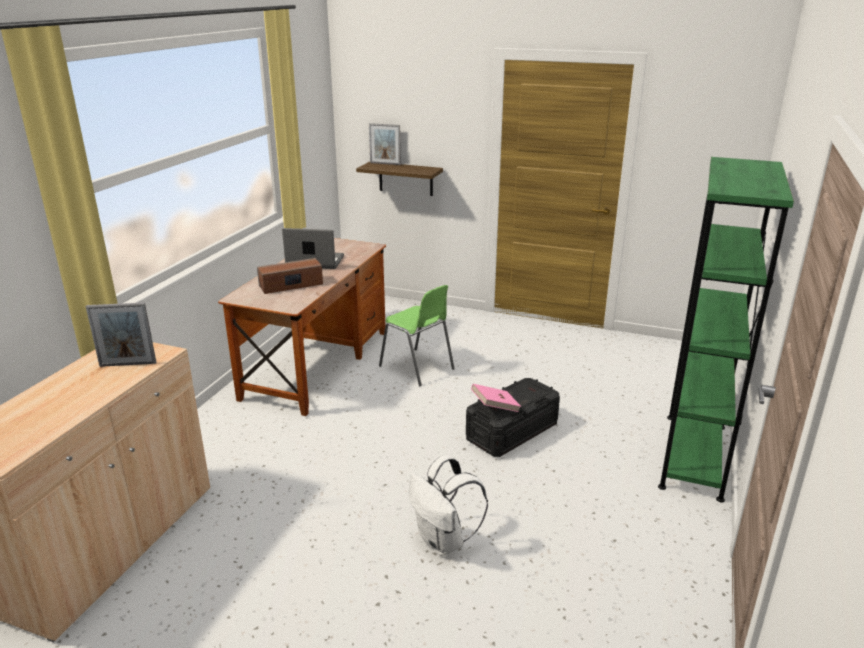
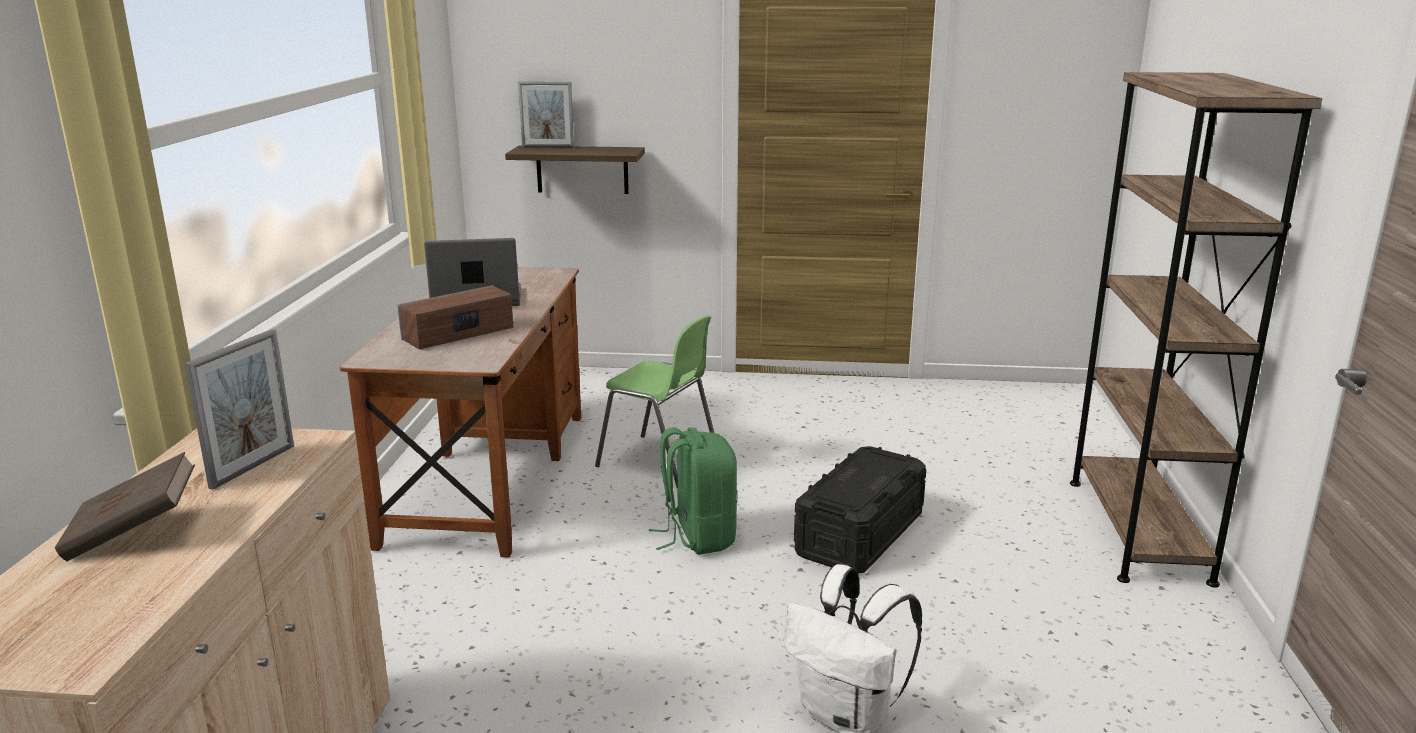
camera: 15 degrees left, 5 degrees down
picture frame [86,303,156,367] -> picture frame turned 45 degrees counterclockwise [185,329,294,490]
pink book [471,384,521,412] -> none
green bookcase [658,157,794,503] -> brown bookcase [1070,72,1322,588]
none -> brown book [55,452,195,561]
none -> green backpack [649,428,738,555]

